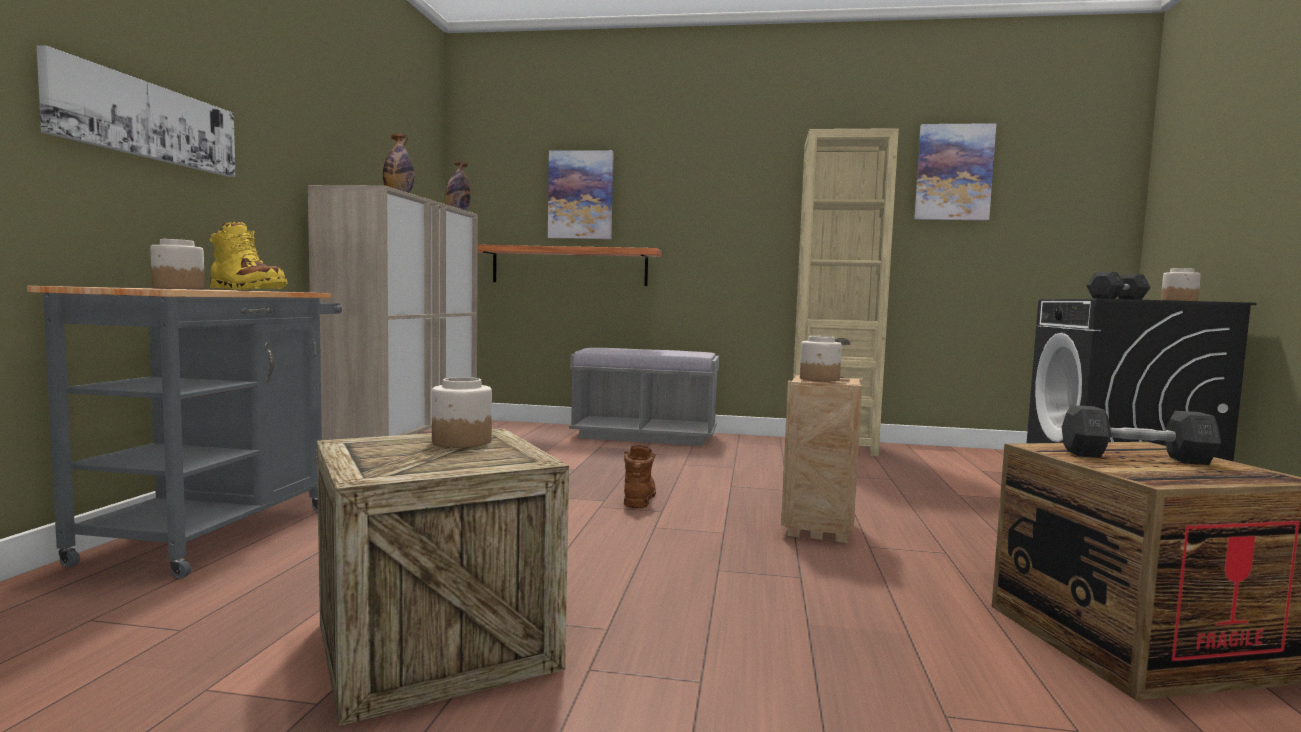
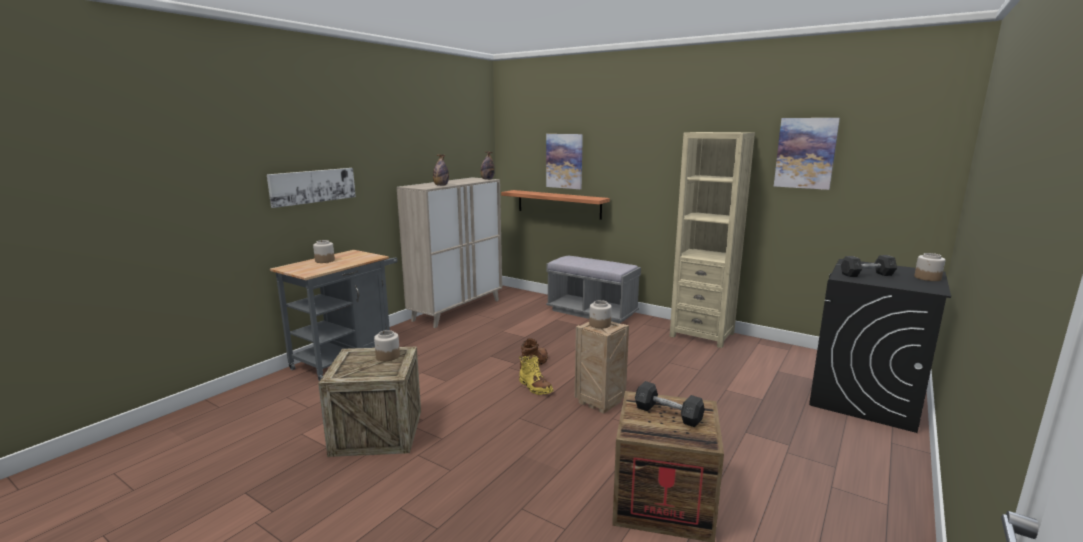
camera: 25 degrees right, 10 degrees up
yellow boot [210,222,288,290] -> yellow boot moved to [519,355,553,395]

